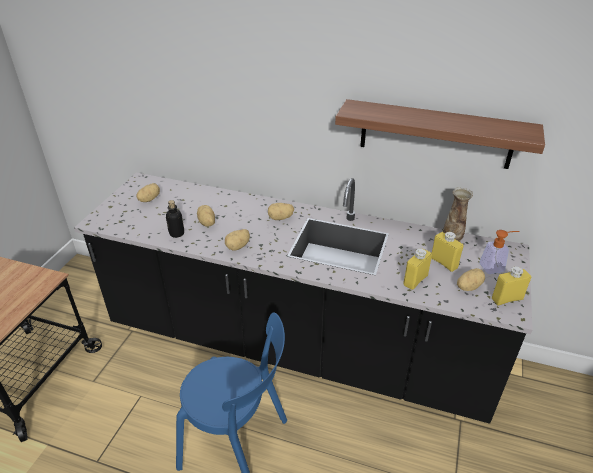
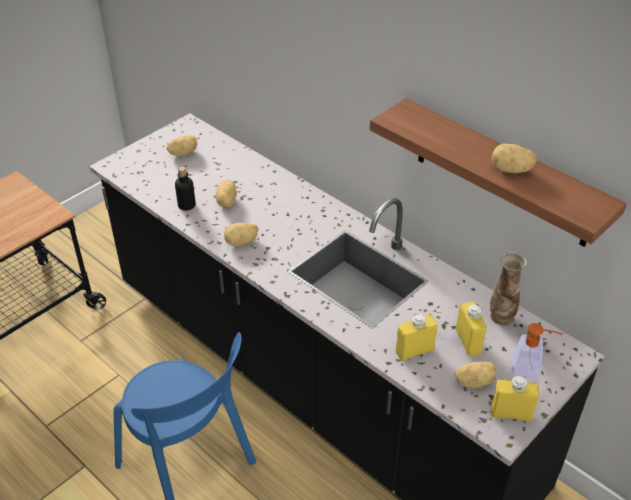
camera: 25 degrees right, 5 degrees up
potato [268,203,294,220] -> potato moved to [491,144,537,173]

